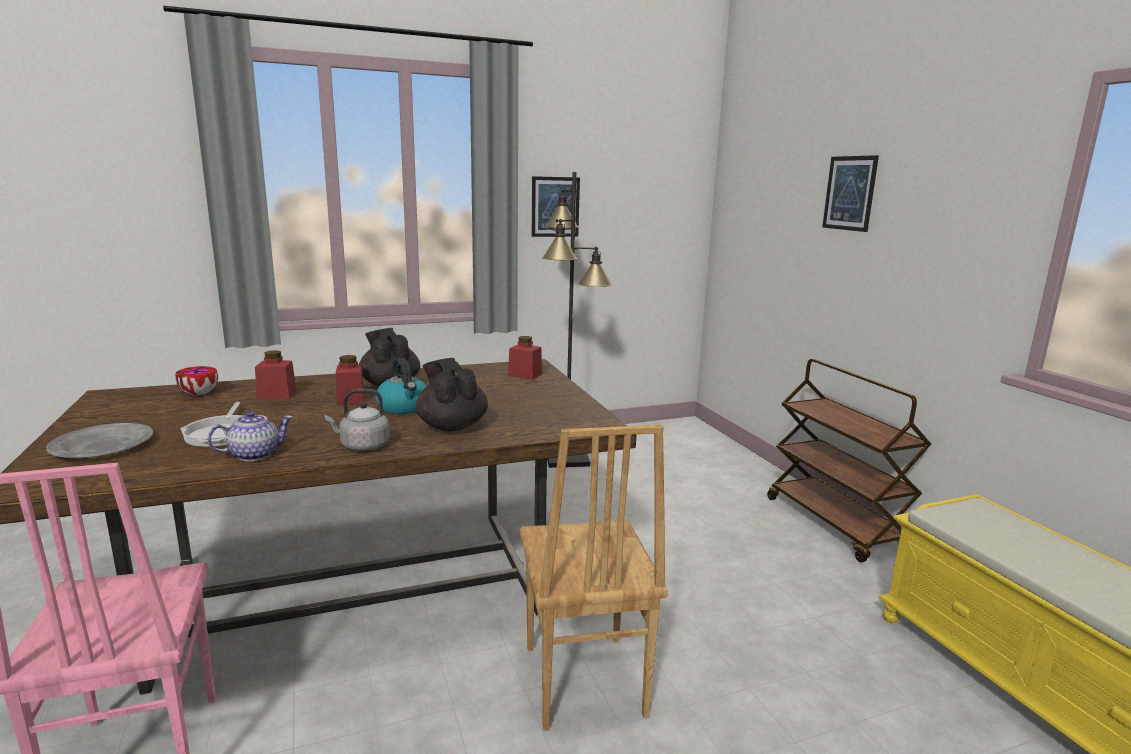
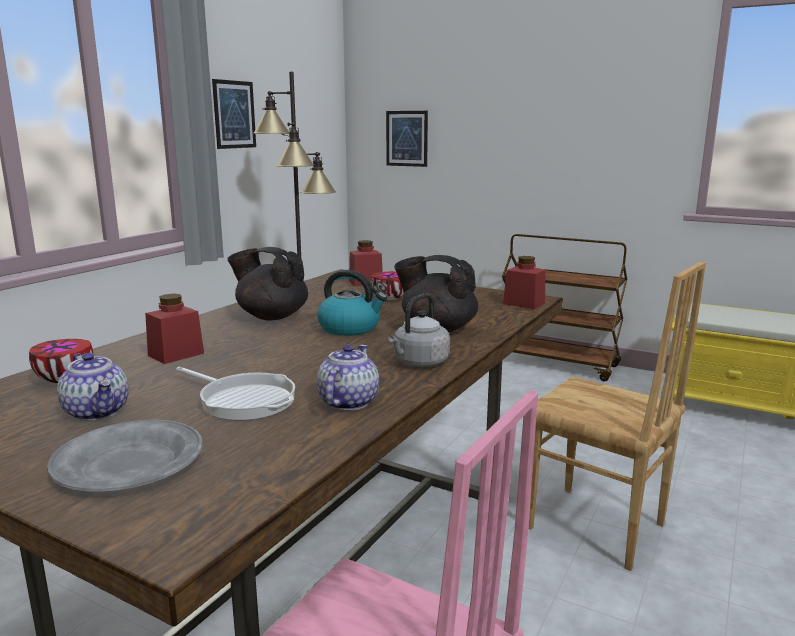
camera: 40 degrees left, 0 degrees up
red jar [335,355,364,406] -> red jar moved to [503,256,546,309]
picture [822,155,879,232] -> picture moved to [386,111,428,167]
none -> teapot [57,353,129,421]
none -> bowl [370,271,404,300]

